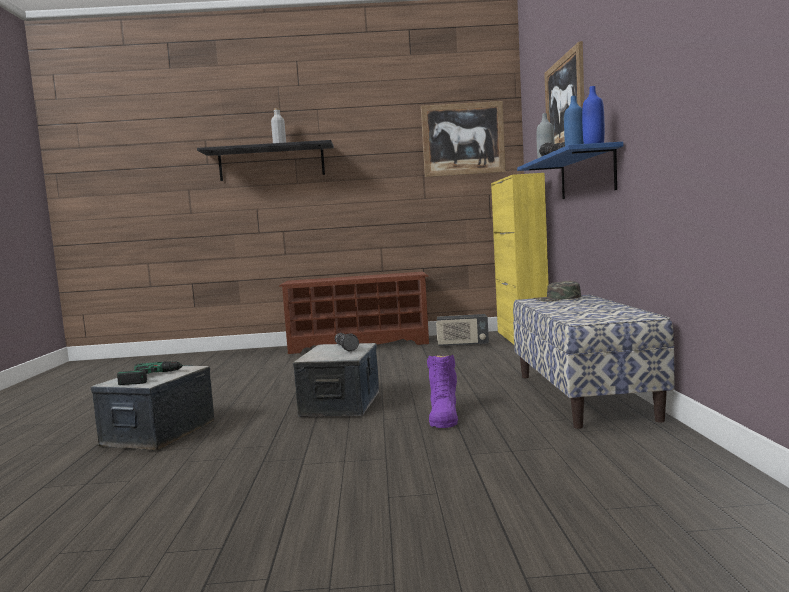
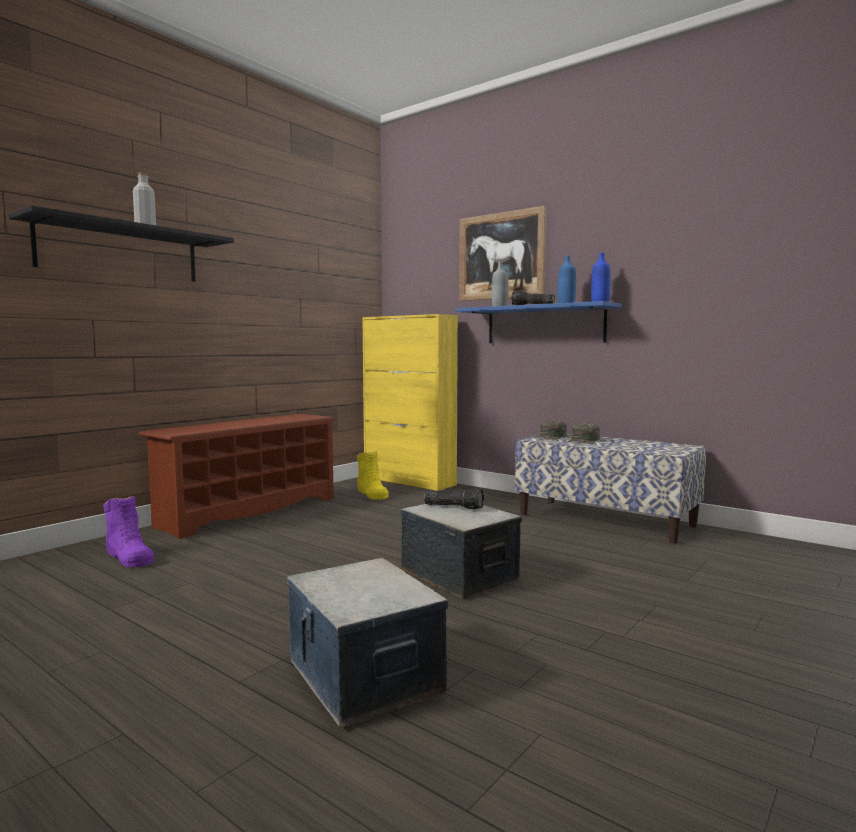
camera: 50 degrees left, 0 degrees up
power drill [117,361,190,385] -> none
picture [421,101,506,177] -> none
purple boot [427,355,458,428] -> purple boot moved to [104,495,154,568]
radio [436,314,489,347] -> yellow boot [357,451,389,500]
none -> green cap [568,423,600,444]

